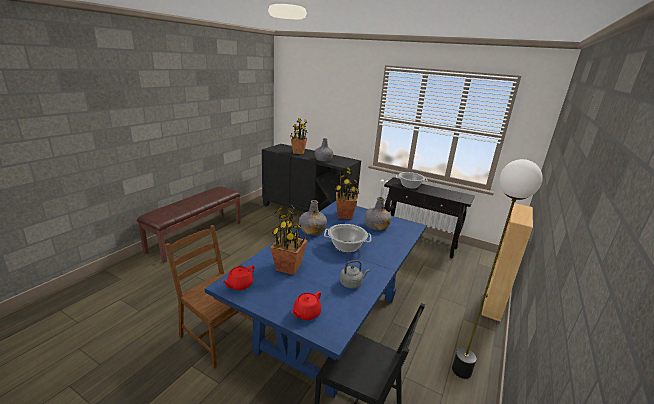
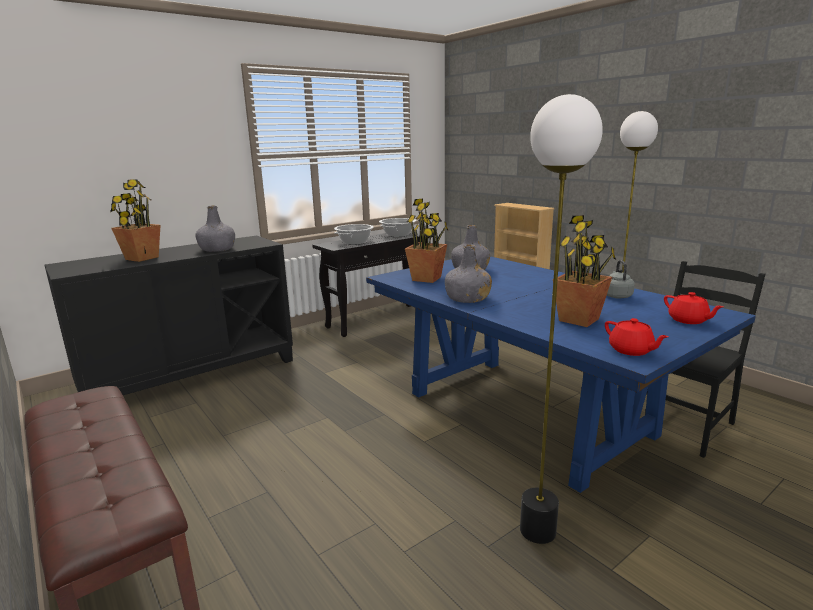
camera: 65 degrees left, 5 degrees down
brown chair [165,225,253,369] -> floor lamp [520,94,603,544]
cooking pot [324,224,371,252] -> cooking pot moved to [379,218,416,237]

